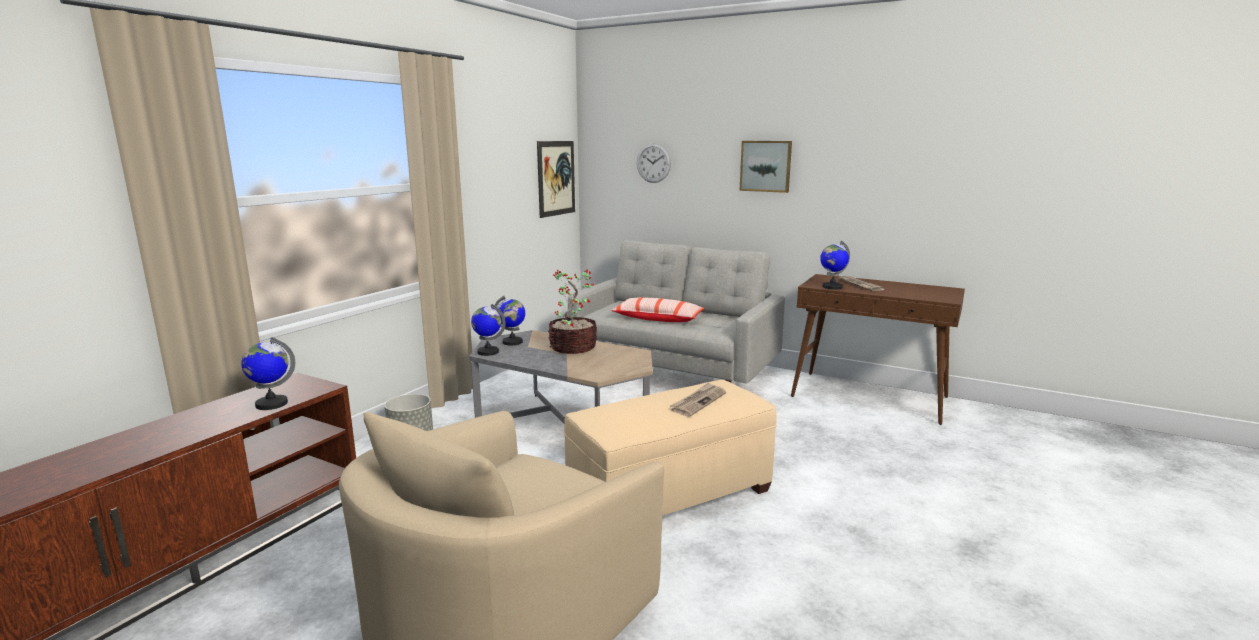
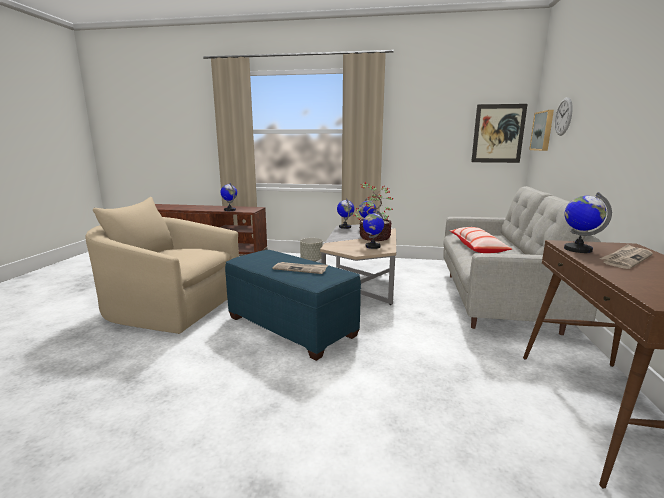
camera: 70 degrees right, 0 degrees up
beige ottoman [564,380,777,516] -> blue ottoman [225,250,361,361]
picture [740,141,792,193] -> picture moved to [529,110,554,151]
none -> globe [363,210,384,249]

